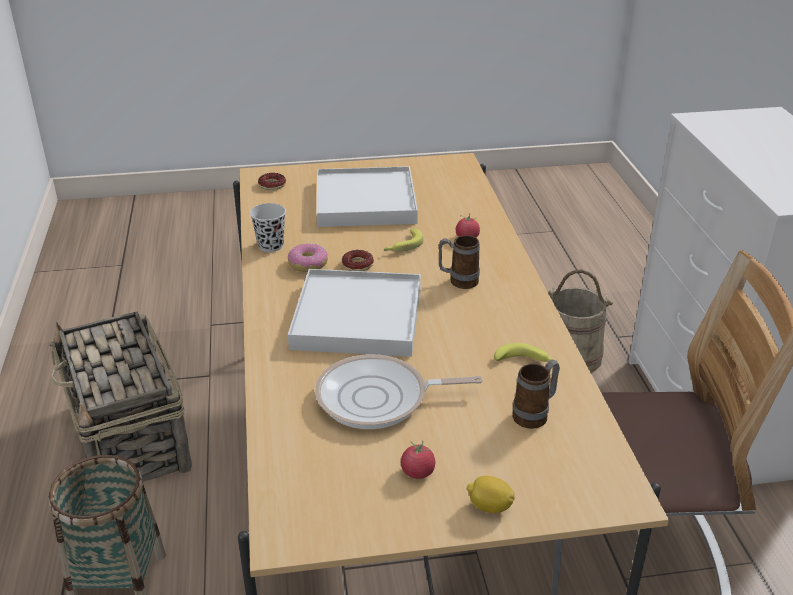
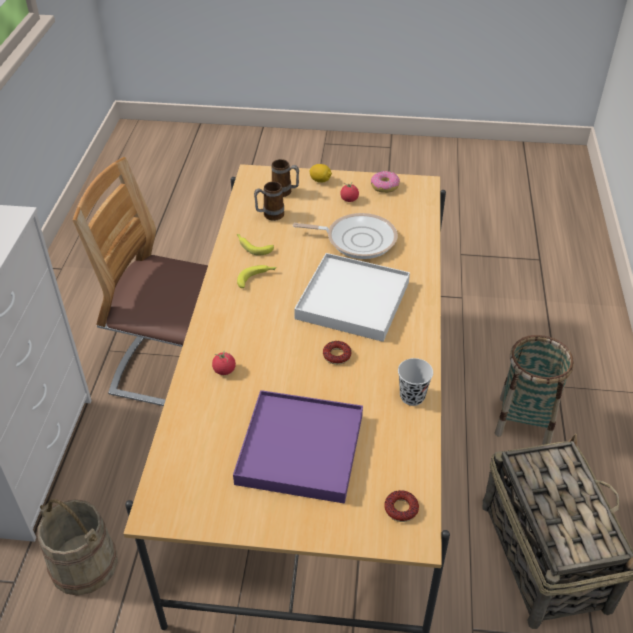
camera: 165 degrees left, 10 degrees up
donut [288,243,328,272] -> donut moved to [371,171,400,193]
white tray [317,166,418,227] -> purple tray [233,390,363,504]
banana [384,229,423,252] -> banana moved to [237,265,277,288]
mug [439,235,480,289] -> mug moved to [271,159,299,197]

